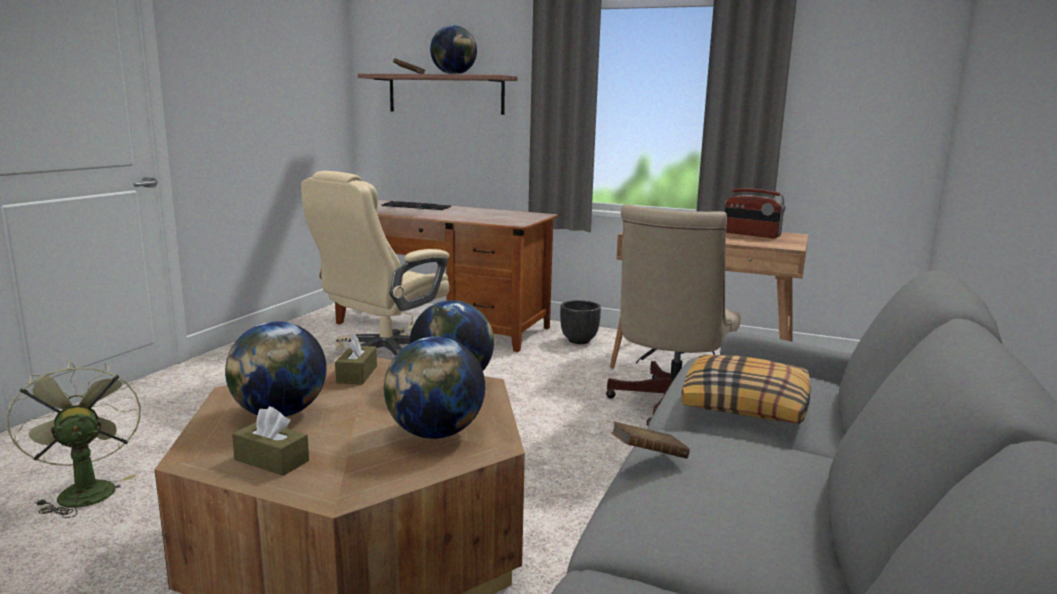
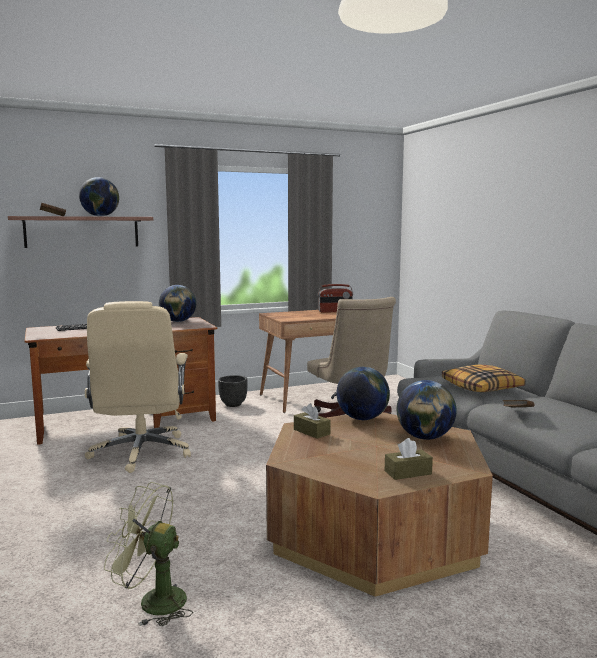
camera: 45 degrees left, 5 degrees down
globe [225,321,326,417] -> globe moved to [159,285,196,322]

